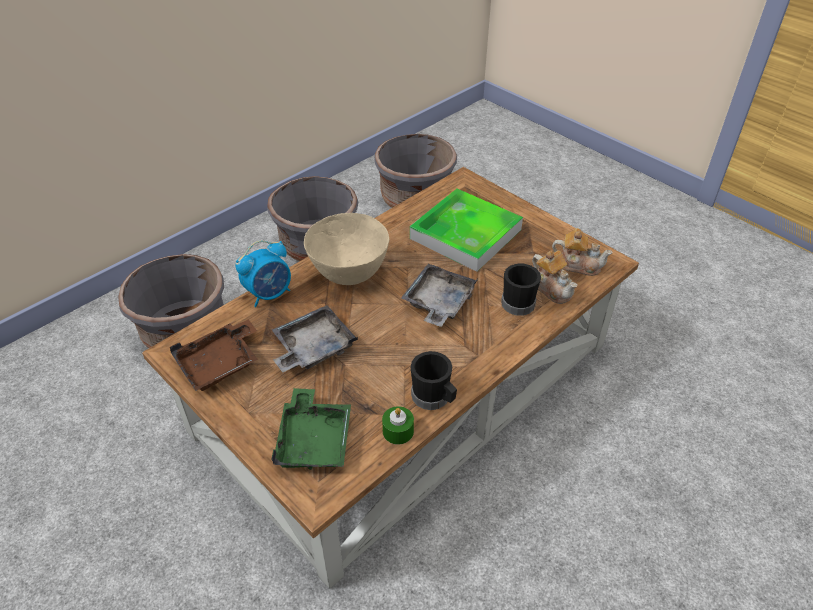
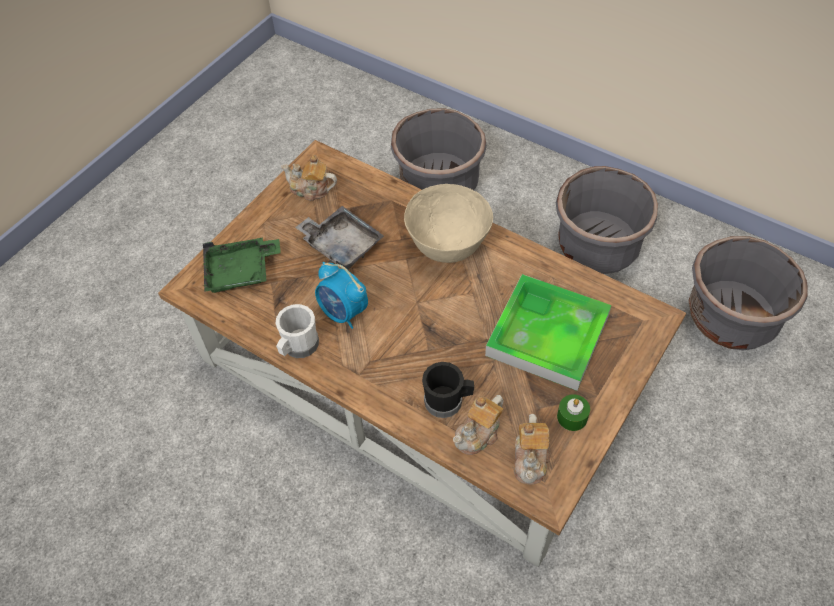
camera: 80 degrees right, 10 degrees up
brown tray [170,319,258,391] -> teapot [281,155,337,201]
alarm clock [236,240,291,307] -> alarm clock moved to [315,262,368,329]
green candle [382,406,414,445] -> green candle moved to [557,394,590,431]
grey tray [401,264,479,327] -> none
black mug [411,351,457,410] -> white mug [276,304,319,358]

